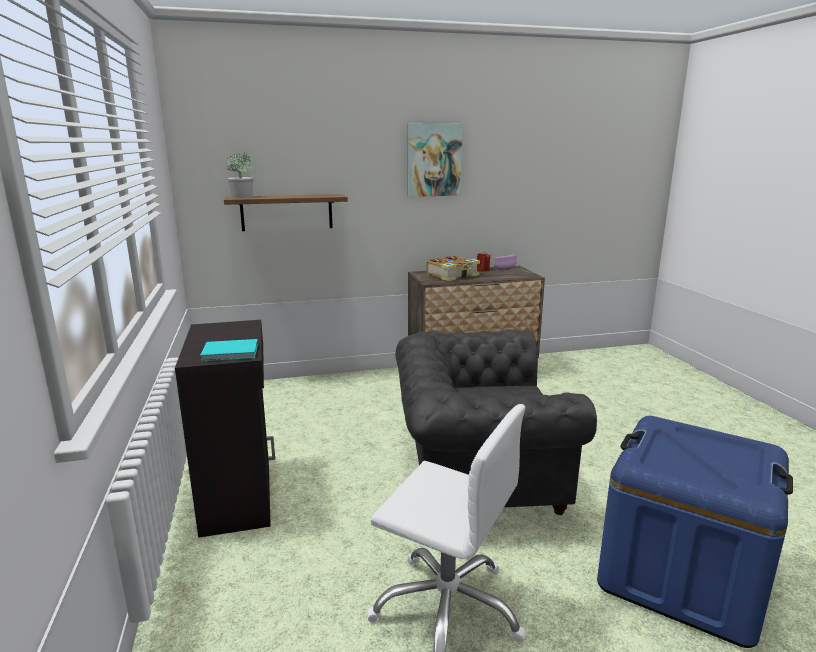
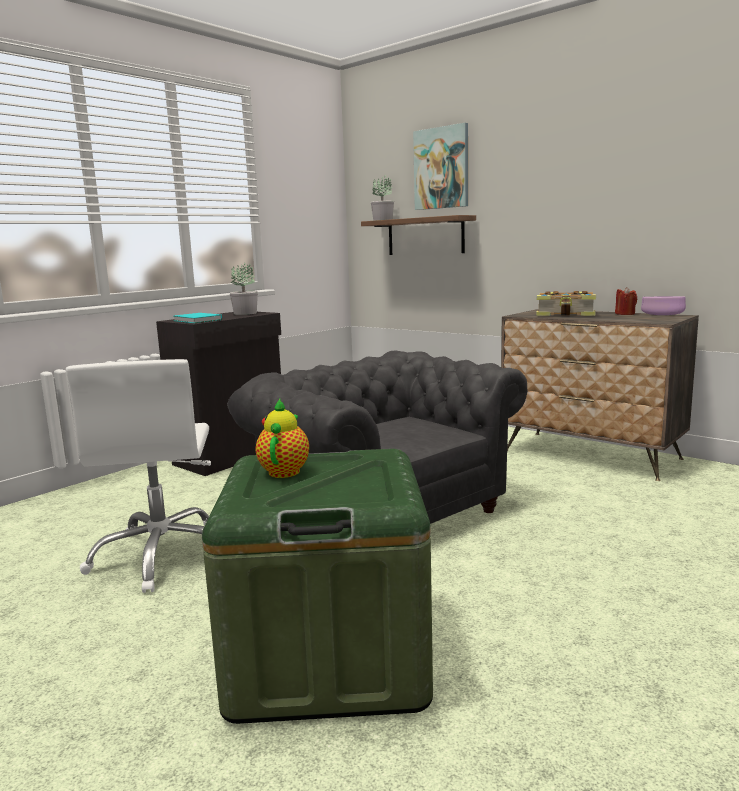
camera: 55 degrees right, 5 degrees down
picture [407,124,463,197] -> picture moved to [413,123,468,210]
blue storage box [597,416,793,648] -> green storage box [202,449,433,724]
none -> potted plant [230,263,258,315]
none -> teapot [256,399,309,478]

